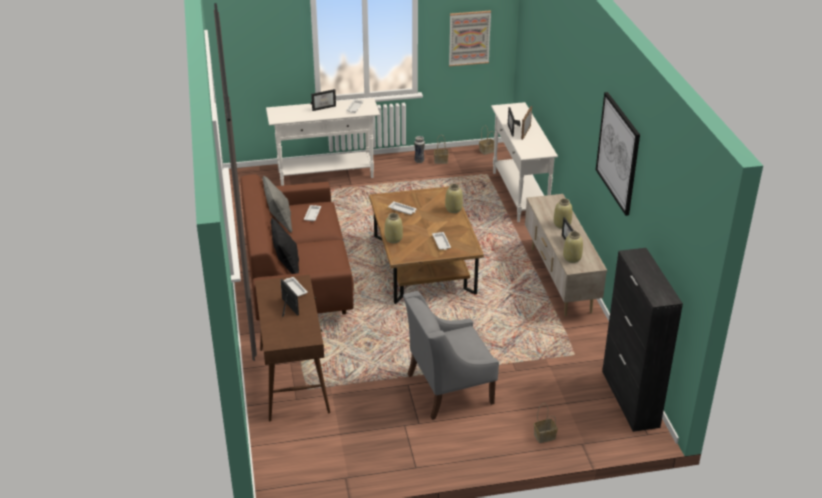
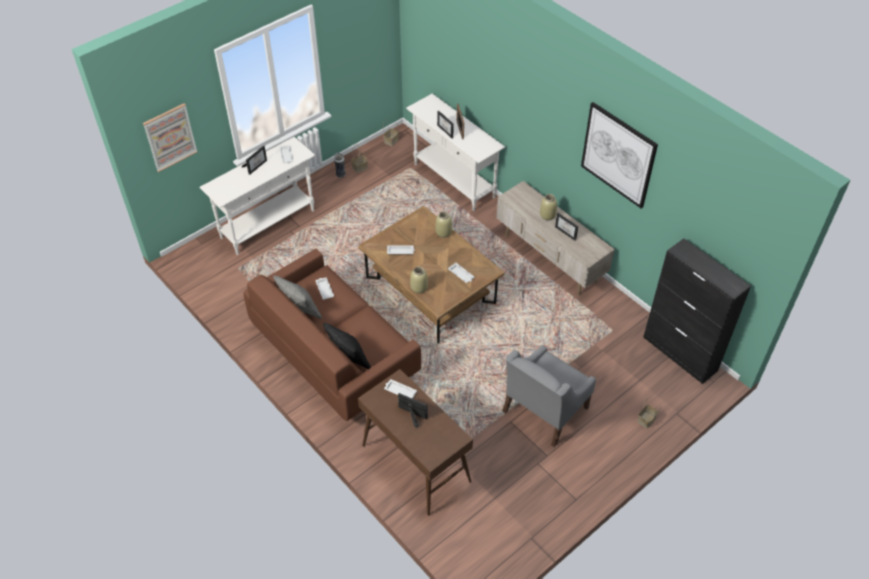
camera: 30 degrees left, 15 degrees up
picture [449,10,491,66] -> picture moved to [143,103,198,172]
beige vase [563,231,583,263] -> none

